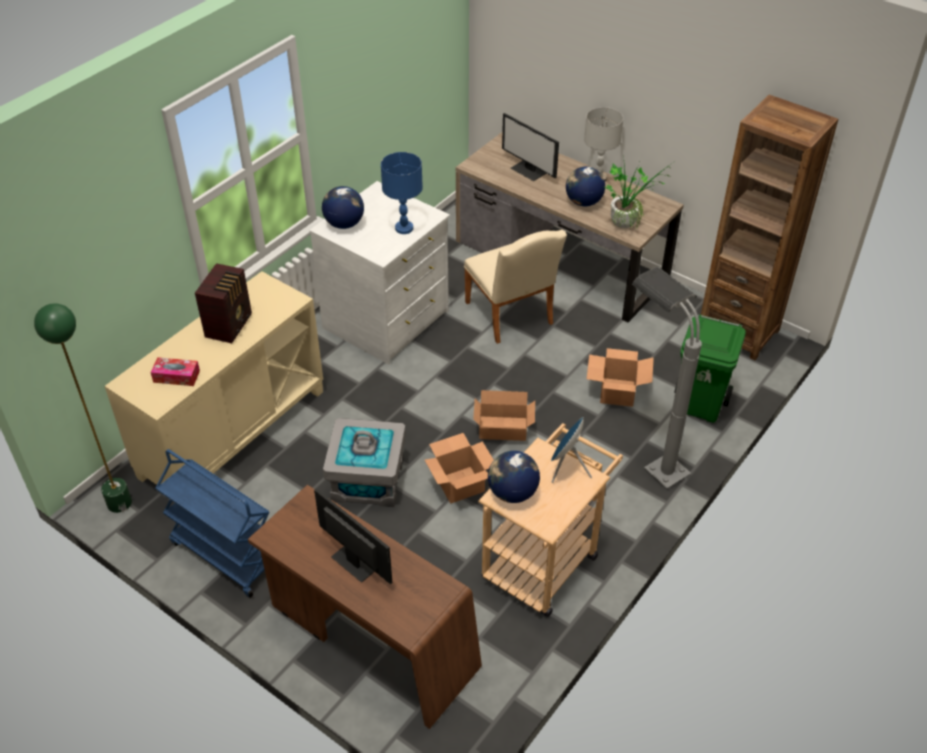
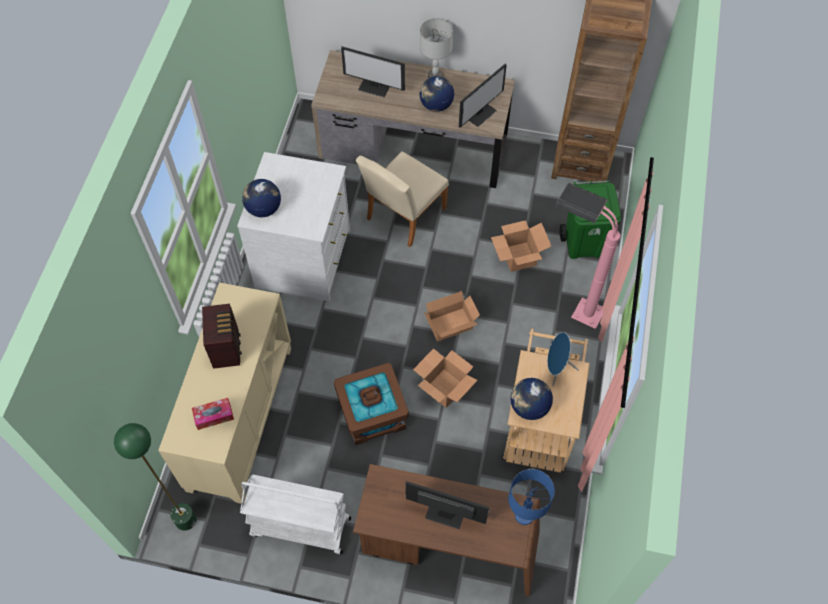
camera: 25 degrees left, 15 degrees up
blue cart [156,449,270,598] -> white cart [240,475,351,554]
grey storage box [323,418,406,507] -> brown storage box [334,363,409,445]
blue table lamp [381,152,423,234] -> blue table lamp moved to [508,469,555,525]
beige chair [464,230,567,344] -> beige chair turned 90 degrees clockwise [356,151,449,247]
potted plant [605,155,671,229] -> monitor [459,64,507,128]
grey floor lamp [632,267,702,489] -> pink floor lamp [556,183,620,329]

